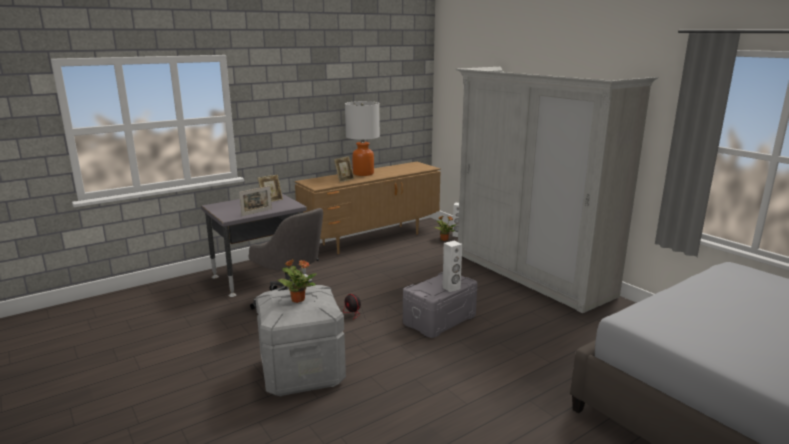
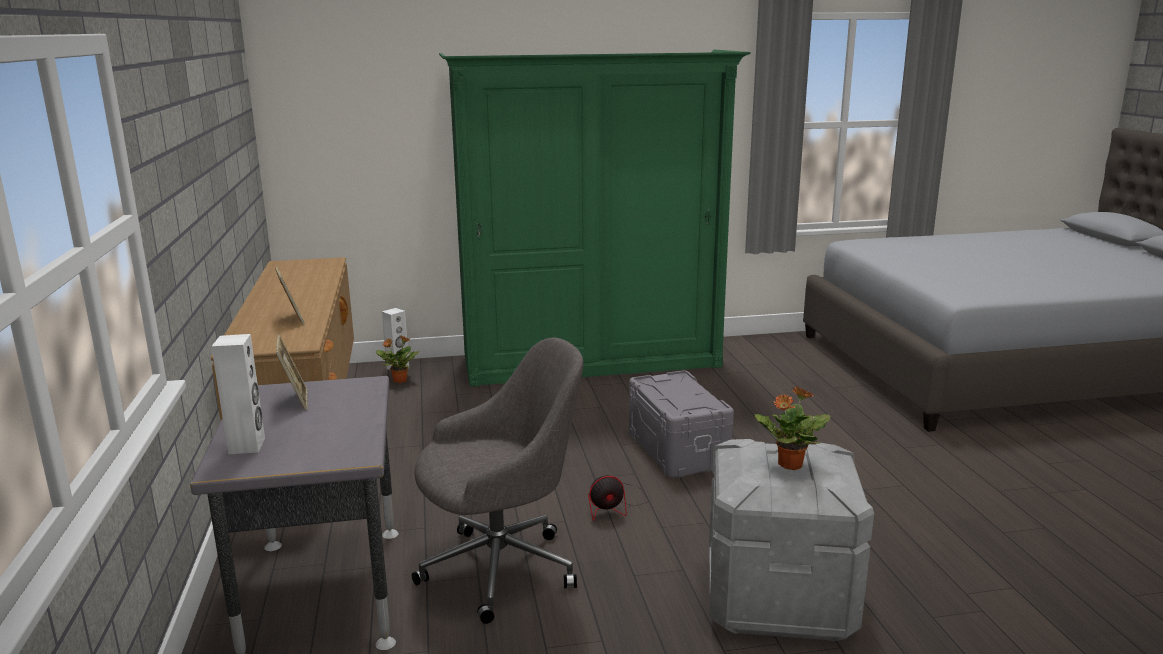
camera: 65 degrees left, 0 degrees up
picture frame [239,186,272,216] -> none
table lamp [345,101,380,176] -> none
white speaker [442,241,462,292] -> white speaker moved to [211,334,265,454]
white wardrobe [455,67,658,313] -> green wardrobe [439,50,751,387]

